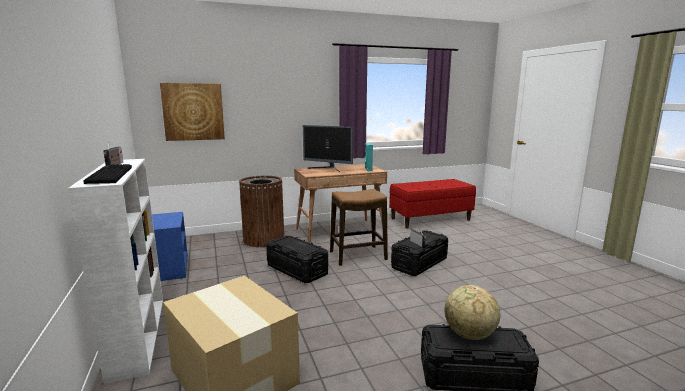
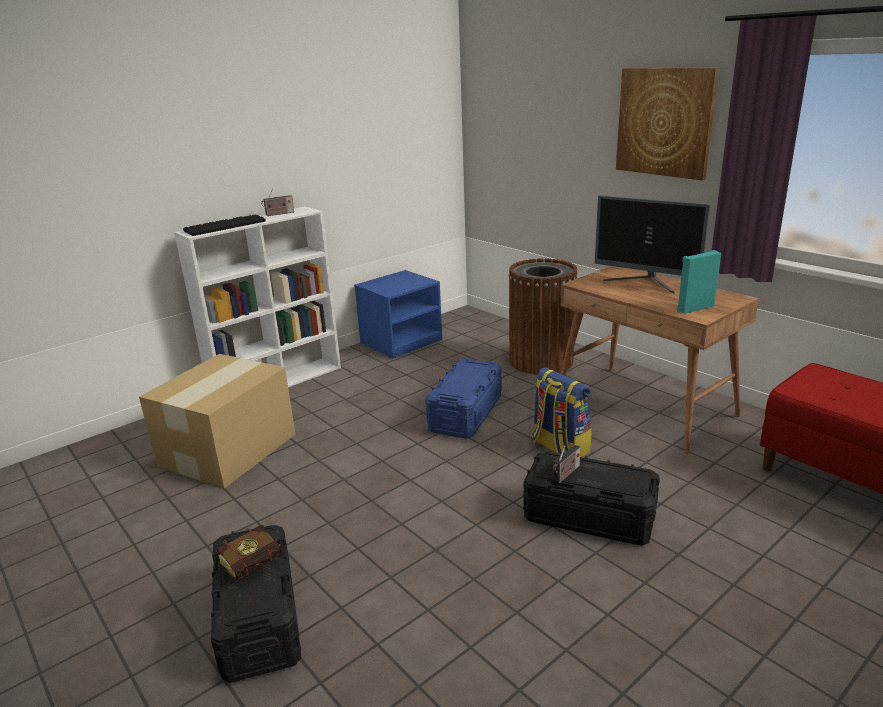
camera: 70 degrees right, 10 degrees up
picture [160,83,225,141] -> picture moved to [616,68,719,180]
black storage box [266,236,328,283] -> blue storage box [426,358,502,438]
monitor [303,125,353,172] -> monitor turned 60 degrees counterclockwise [595,195,710,293]
stool [330,189,388,266] -> backpack [532,367,592,457]
globe [445,285,501,340] -> book [217,525,281,581]

